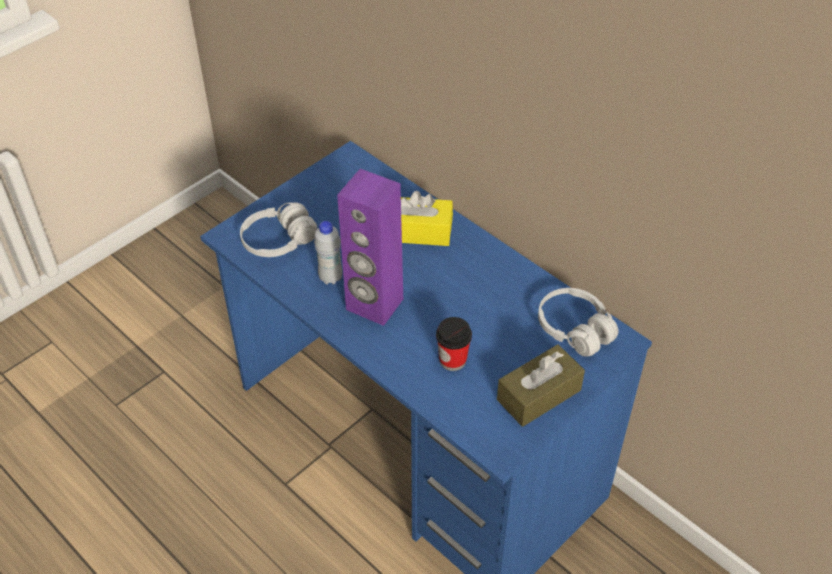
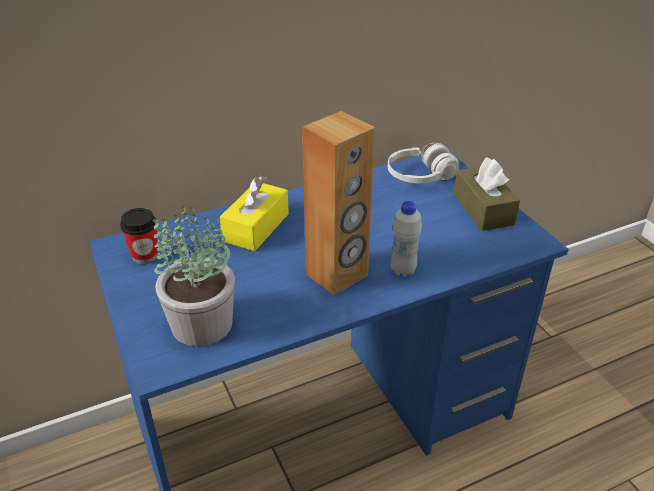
camera: 70 degrees left, 10 degrees down
white headphones [240,202,318,257] -> potted plant [153,206,235,346]
white bottle [314,221,342,285] -> white bottle moved to [391,201,422,277]
purple speaker [337,169,403,326] -> brown speaker [302,111,375,295]
cup [436,317,472,371] -> cup moved to [120,208,159,264]

